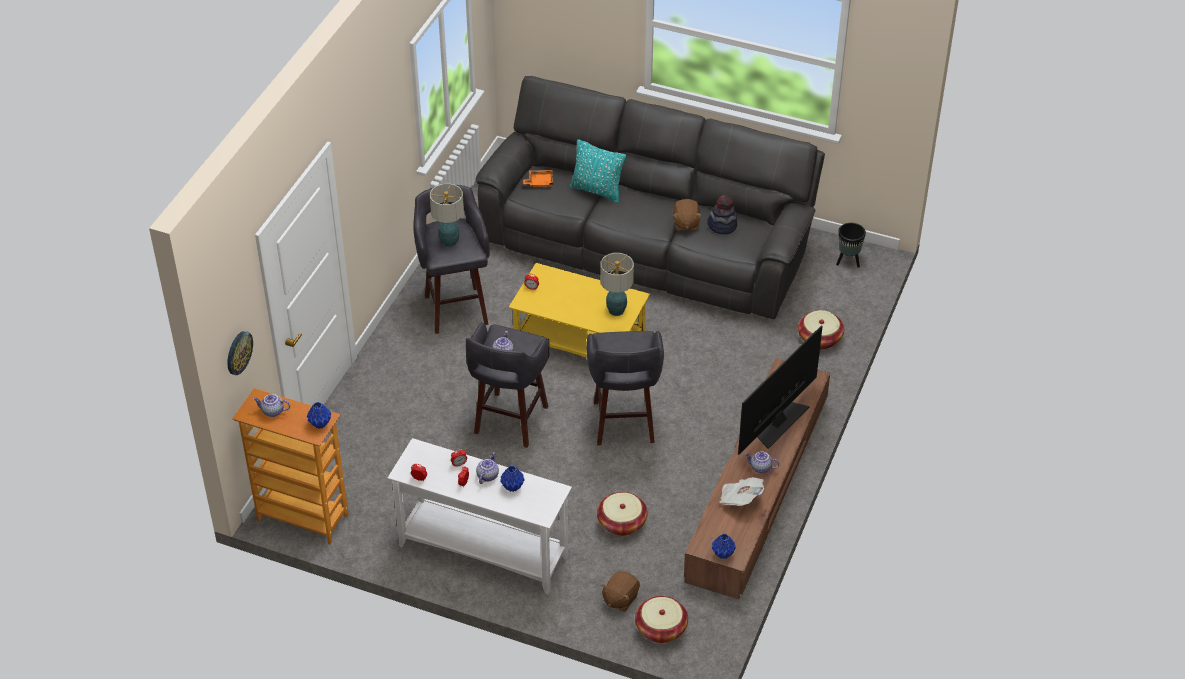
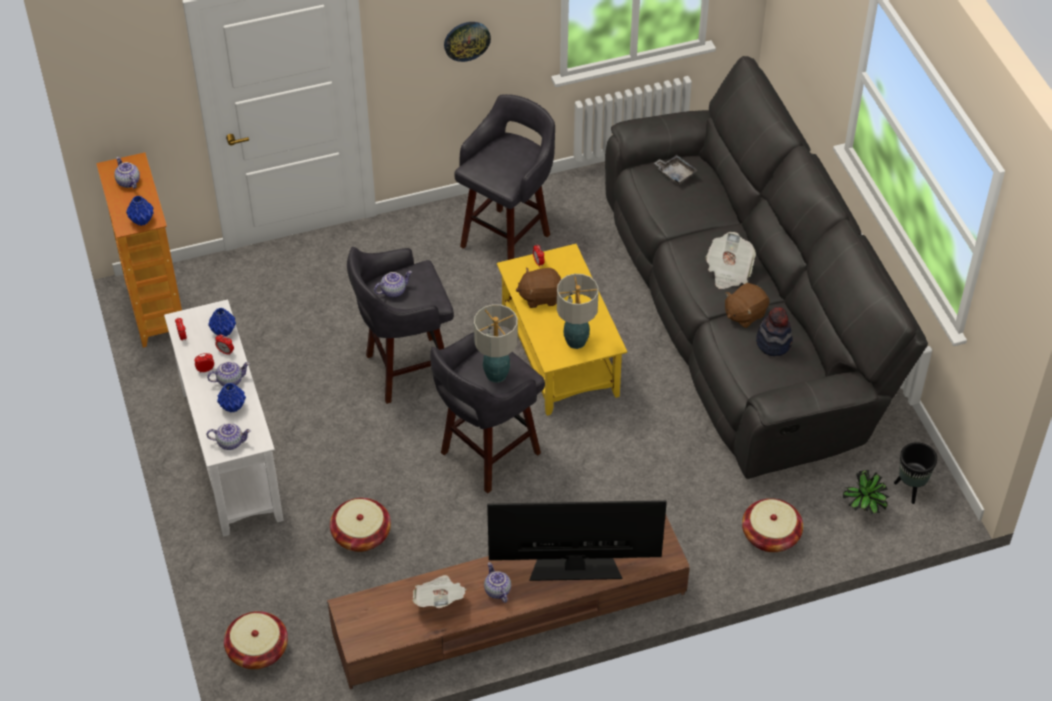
camera: 50 degrees right, 5 degrees up
wall clock [227,331,253,375] -> wall clock moved to [444,22,491,62]
table lamp [430,183,464,247] -> table lamp moved to [474,304,518,383]
orange tray [523,170,554,187] -> grey tray [654,155,697,185]
turquoise pillow [570,139,626,203] -> none
brown plush toy [601,571,640,612] -> brown plush toy moved to [516,267,561,308]
blue vase [712,534,736,559] -> blue vase moved to [208,308,236,337]
none -> teapot [207,423,251,450]
none -> newspaper [706,232,756,289]
none -> potted plant [843,470,889,515]

